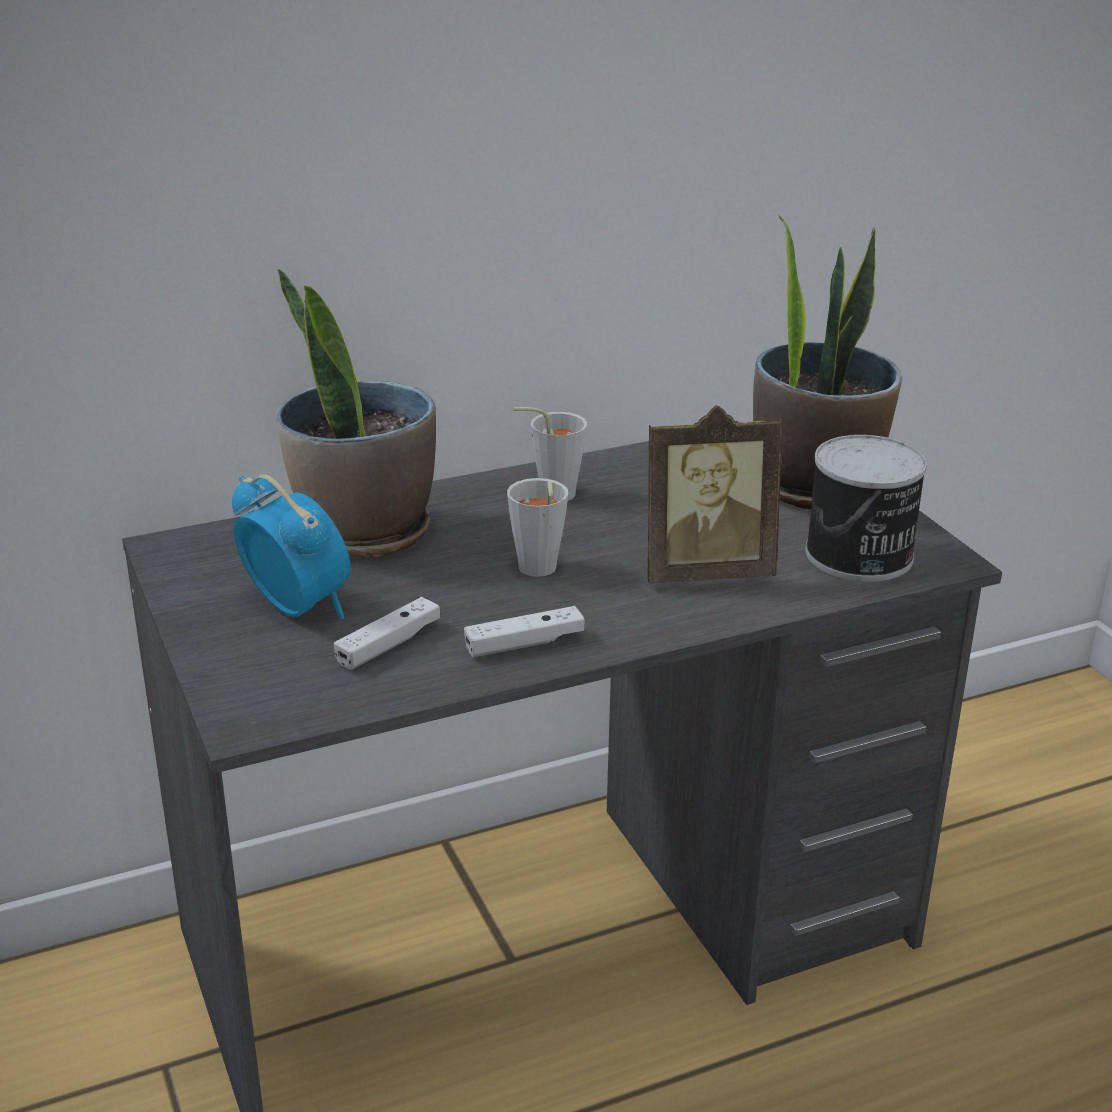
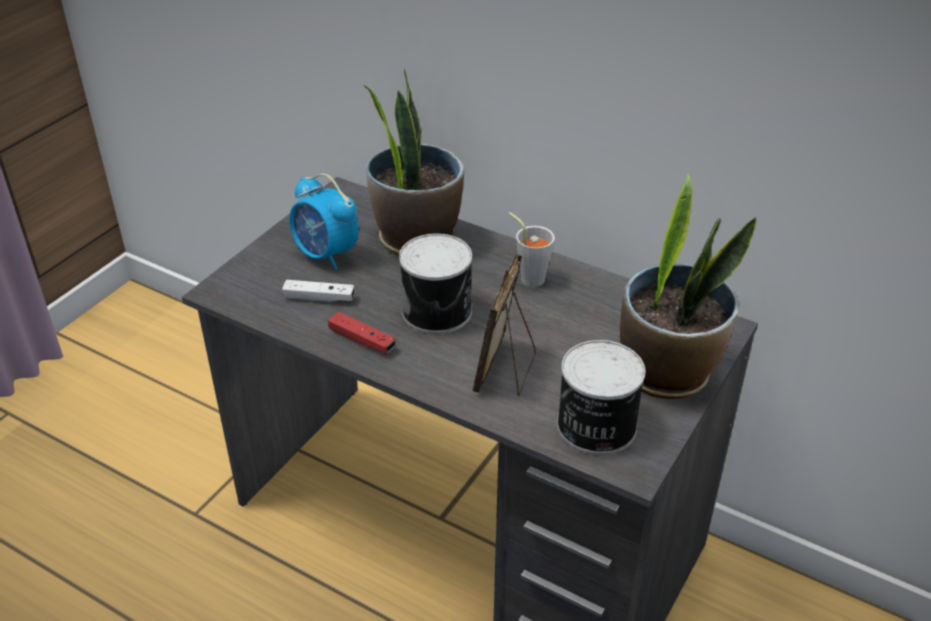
camera: 55 degrees right, 10 degrees up
alarm clock [232,474,351,620] -> alarm clock turned 120 degrees clockwise [289,174,359,270]
white game controller [464,606,585,657] -> red game controller [328,312,396,354]
grey cup [507,478,568,577] -> can [399,234,472,334]
picture frame [647,405,783,583] -> picture frame turned 60 degrees clockwise [473,254,536,396]

